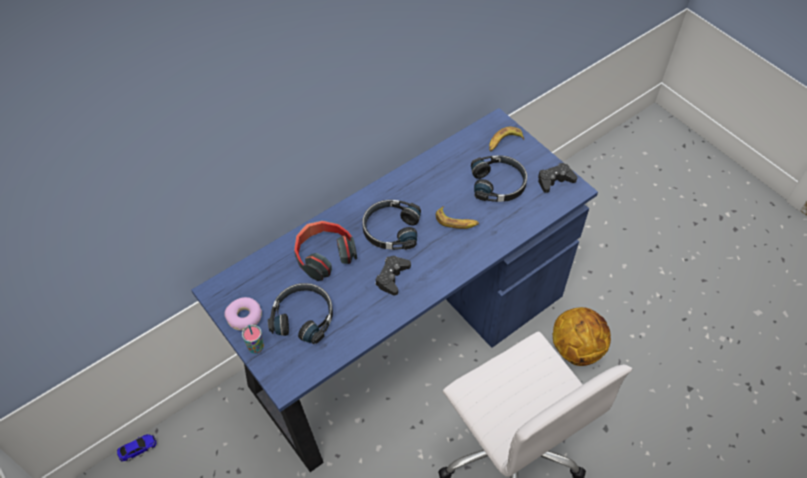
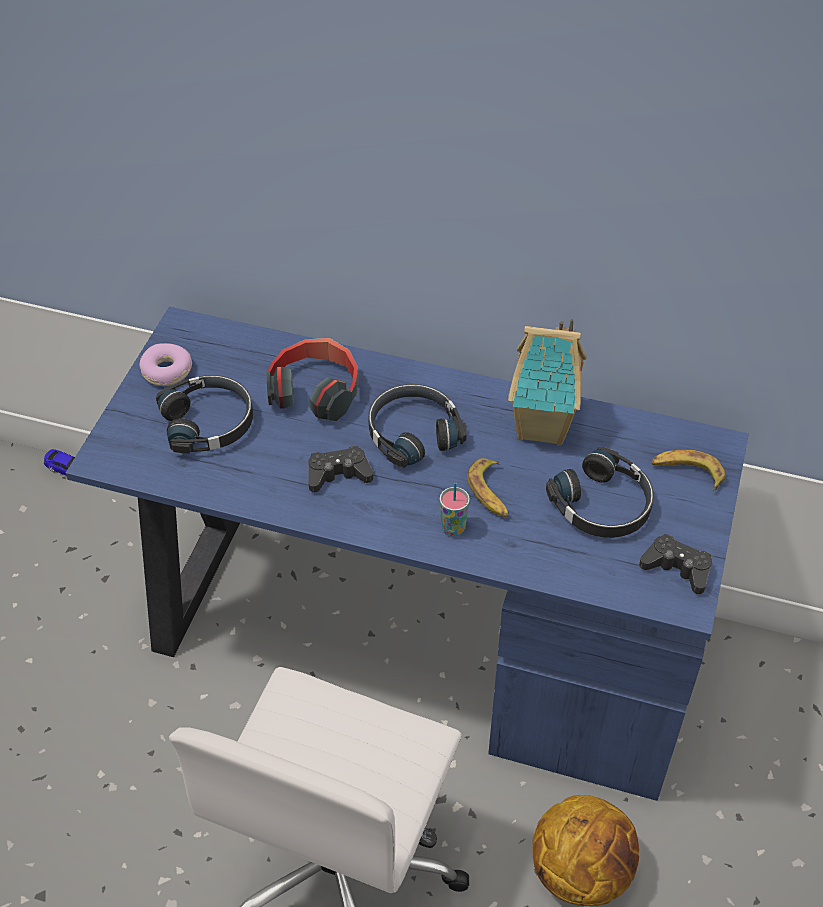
camera: 55 degrees right, 5 degrees down
cup [242,325,264,354] -> cup moved to [439,482,470,536]
none -> toy house [508,319,587,446]

